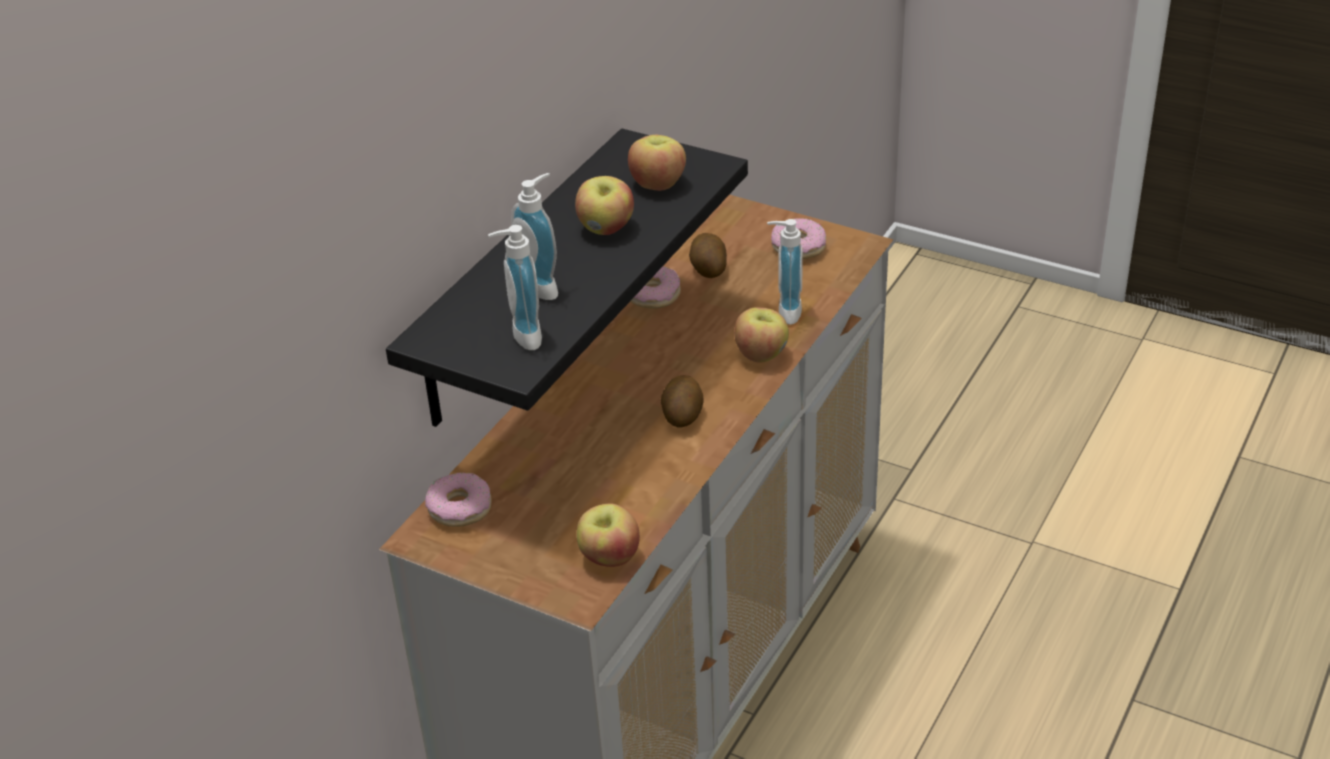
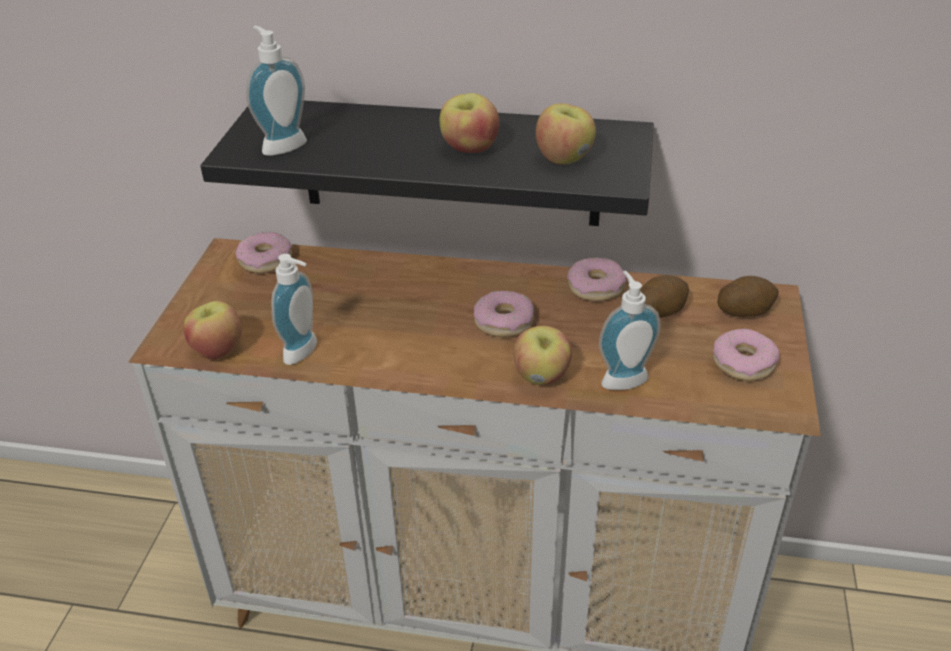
camera: 70 degrees right, 0 degrees up
soap dispenser [511,173,558,300] -> soap dispenser moved to [271,254,317,365]
potato [660,375,704,427] -> potato moved to [717,276,779,317]
none -> donut [474,290,534,337]

